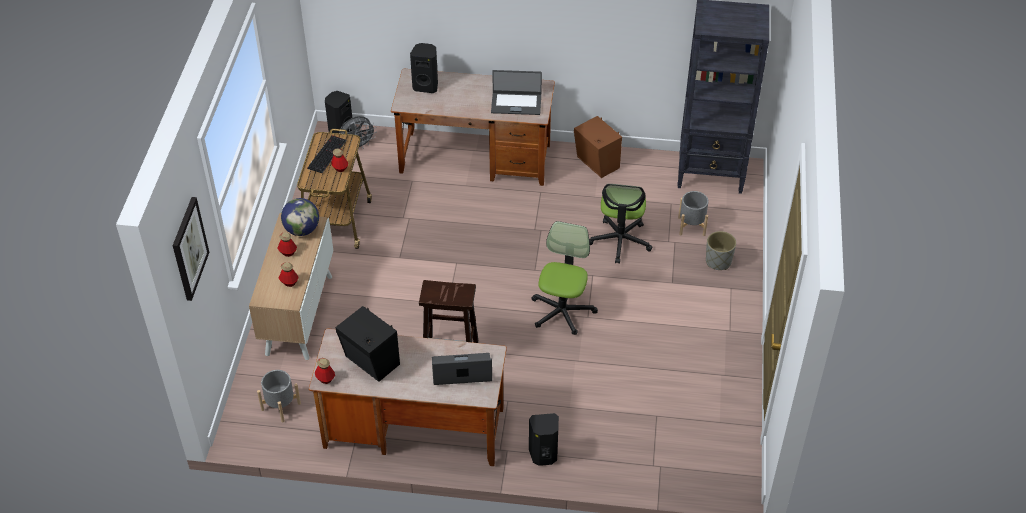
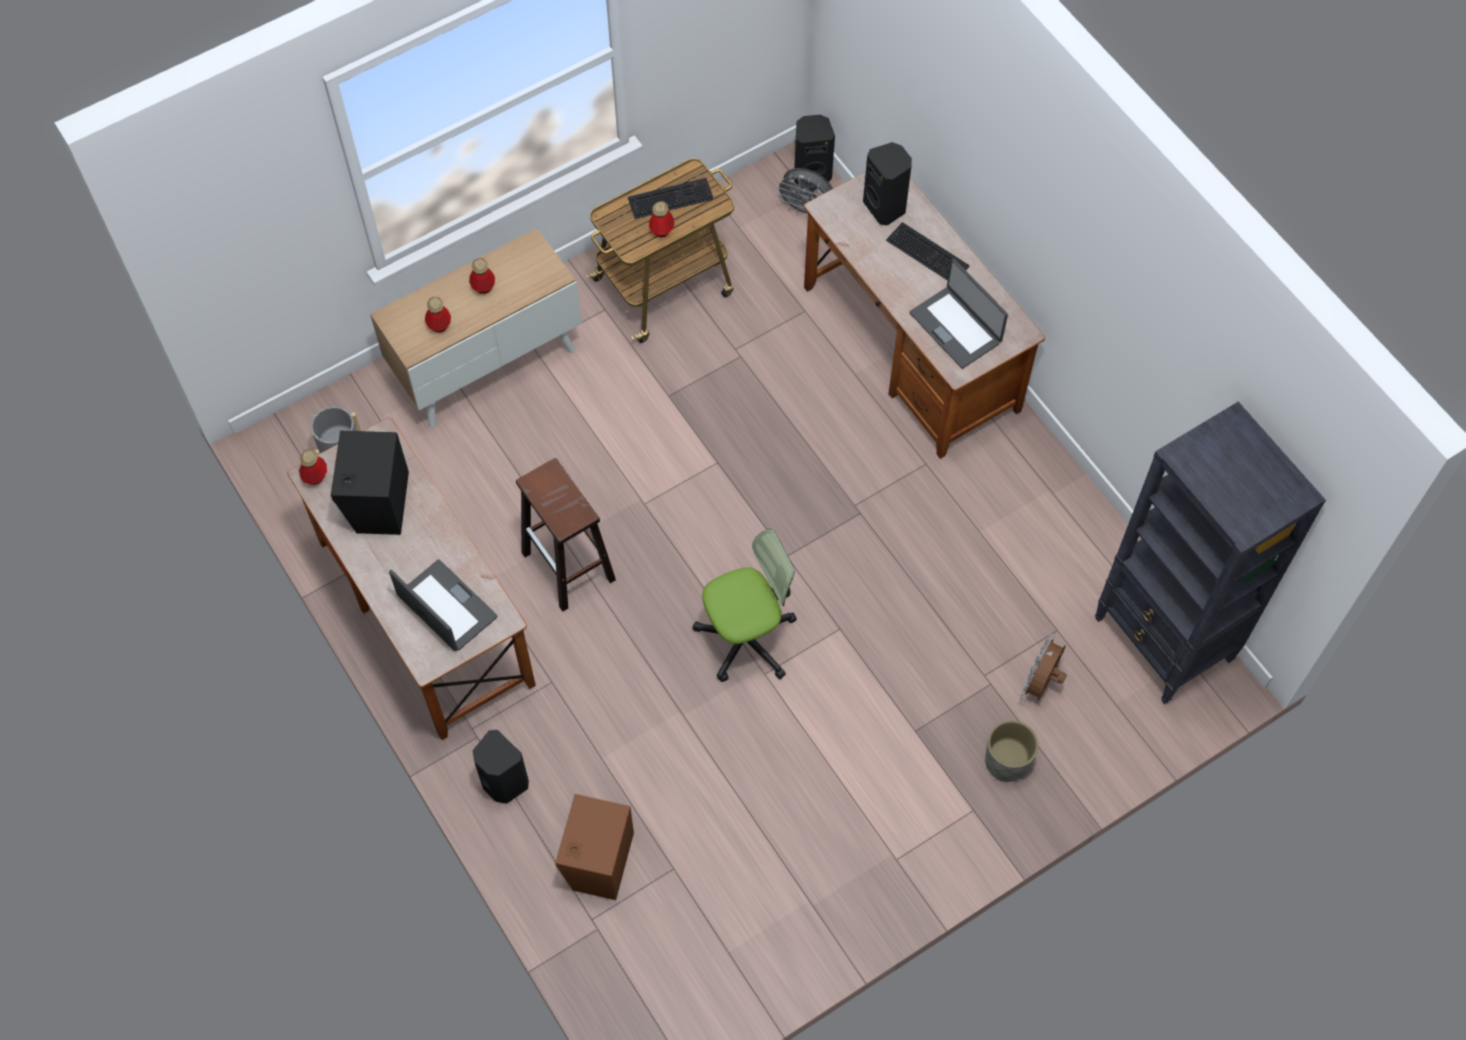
camera: 50 degrees right, 15 degrees up
picture [173,197,209,301] -> none
globe [281,198,319,236] -> none
brown speaker [574,116,622,178] -> brown speaker moved to [555,794,634,900]
office chair [589,184,653,264] -> none
grey planter [678,191,708,236] -> brown fan [1020,634,1067,701]
none -> keyboard [886,222,970,281]

